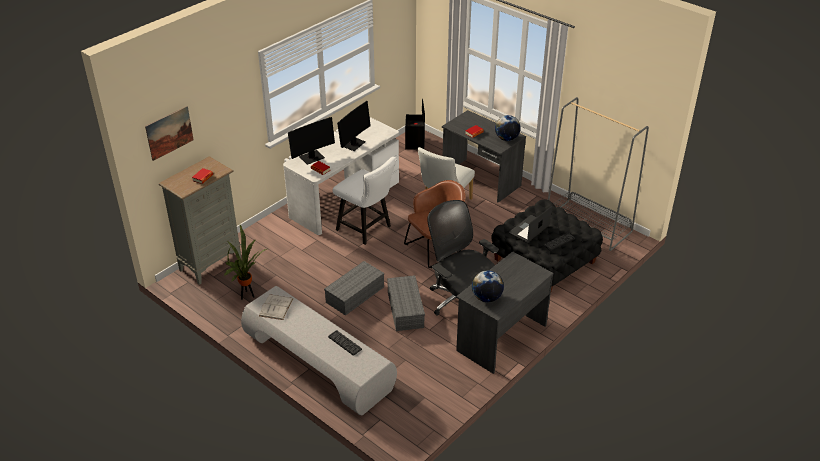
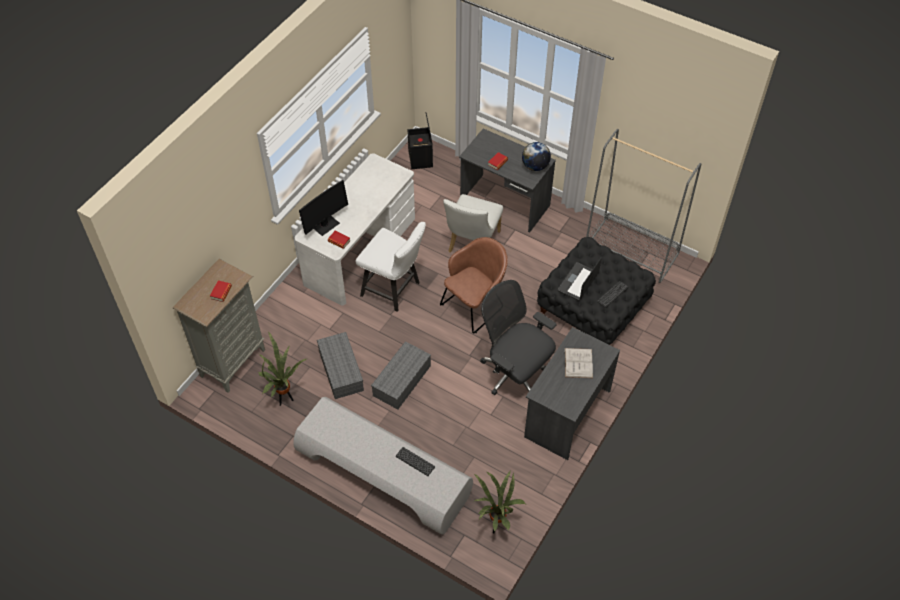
camera: 10 degrees left, 15 degrees up
picture [145,106,194,161] -> none
white book [259,295,293,320] -> white book moved to [565,348,593,378]
monitor [337,101,371,151] -> none
grey storage box [387,275,425,331] -> grey storage box moved to [317,332,364,399]
globe [472,270,504,302] -> none
none -> potted plant [474,471,526,534]

